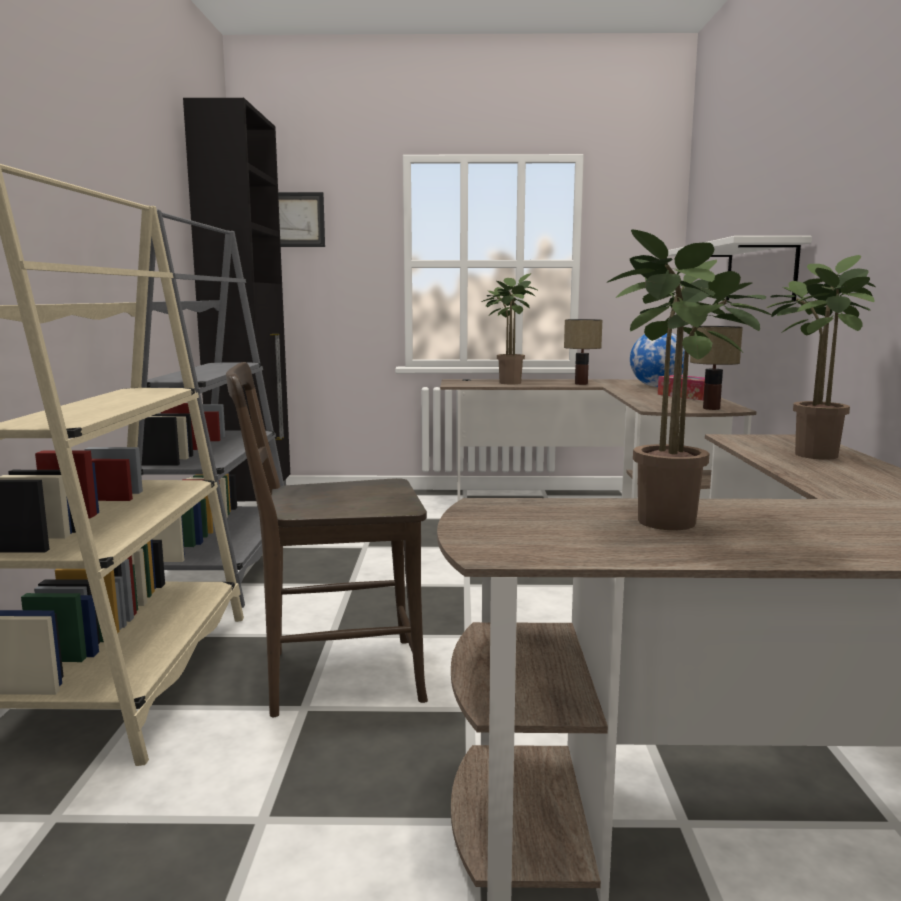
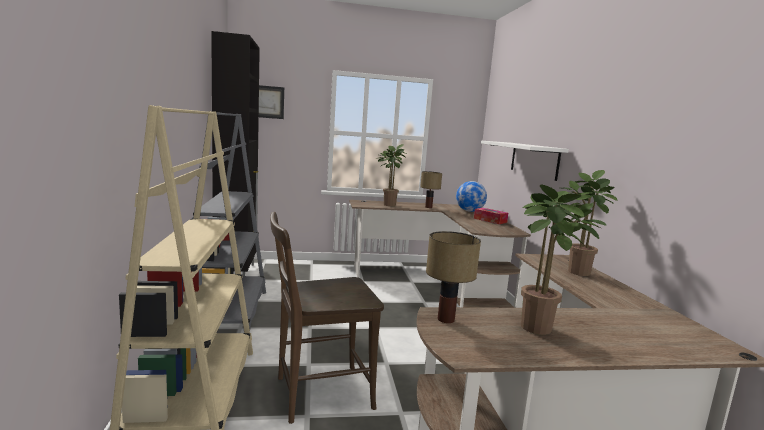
camera: 10 degrees left, 0 degrees up
table lamp [690,326,743,410] -> table lamp moved to [426,231,481,323]

